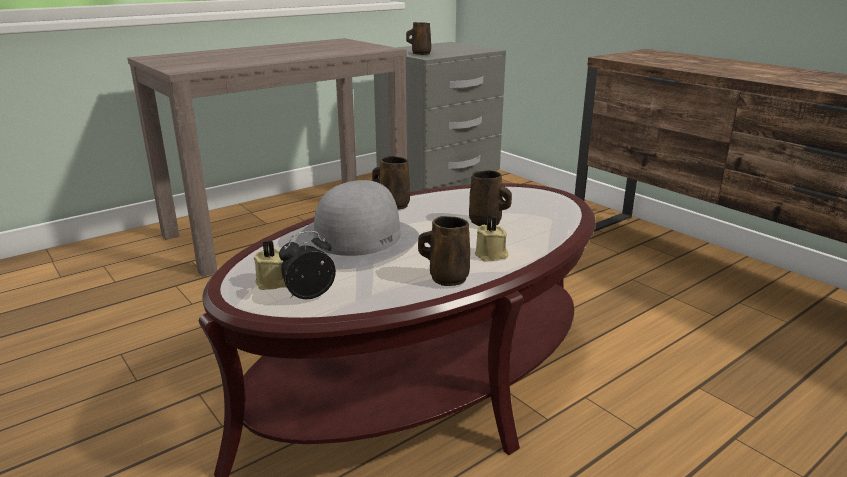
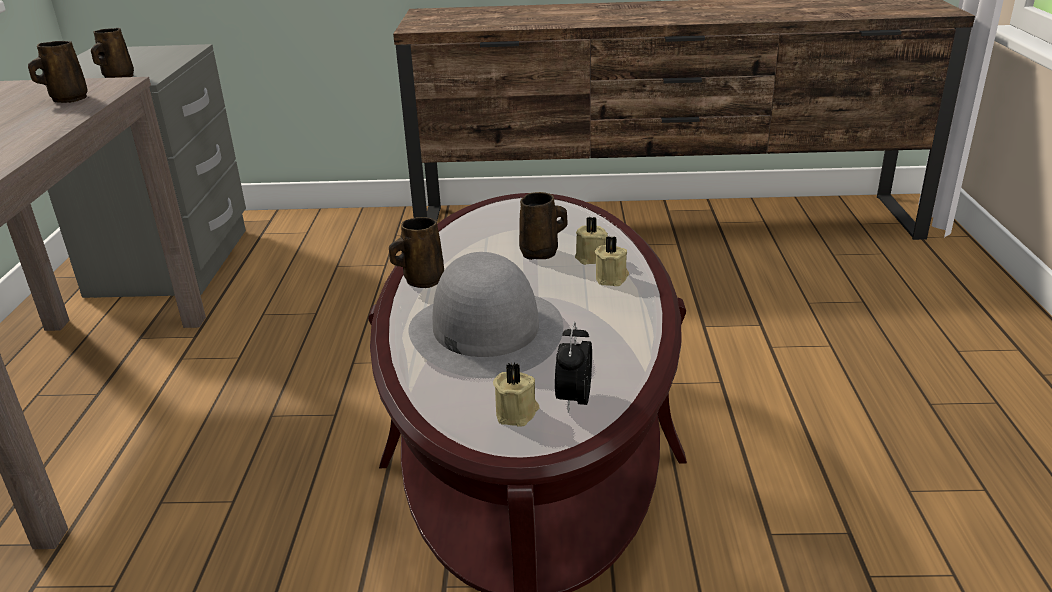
camera: 50 degrees left, 5 degrees up
brown mug [418,216,470,286] -> brown mug moved to [28,41,87,103]
none -> beige candle [575,217,608,265]

